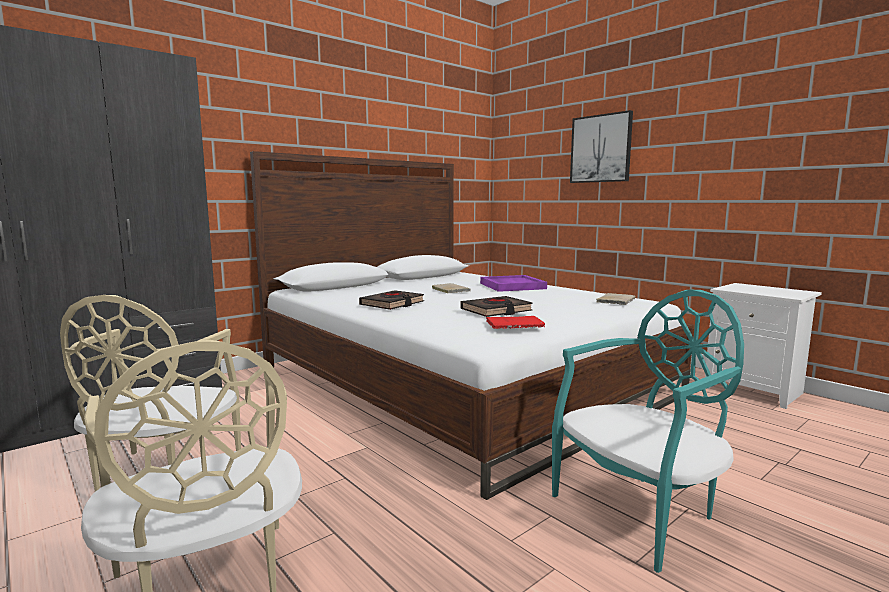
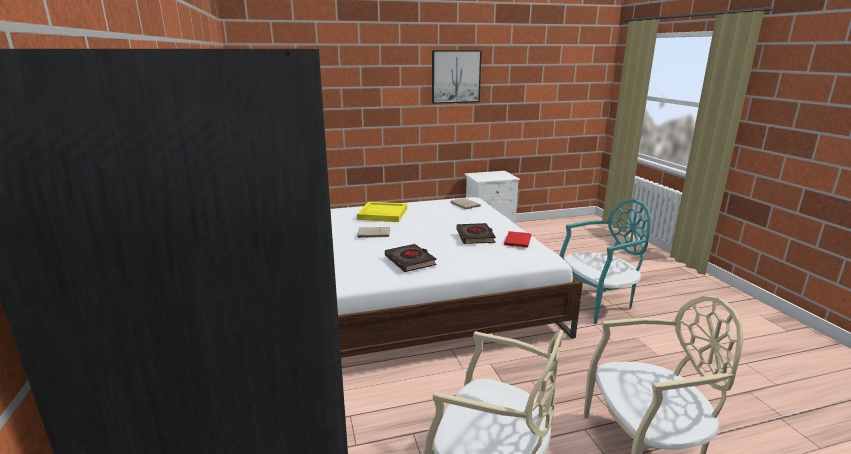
camera: 65 degrees left, 10 degrees up
purple tray [480,275,547,292] -> yellow tray [357,202,407,222]
turquoise chair [552,290,744,573] -> turquoise chair turned 75 degrees clockwise [560,199,651,324]
picture [570,110,633,183] -> picture moved to [432,50,482,104]

